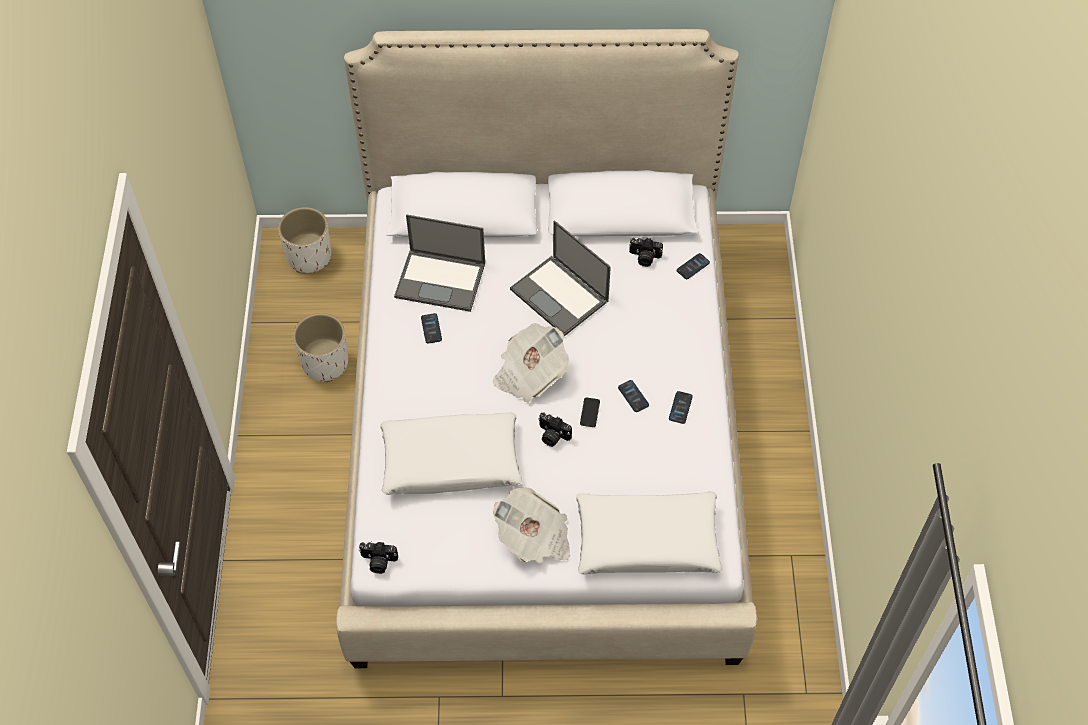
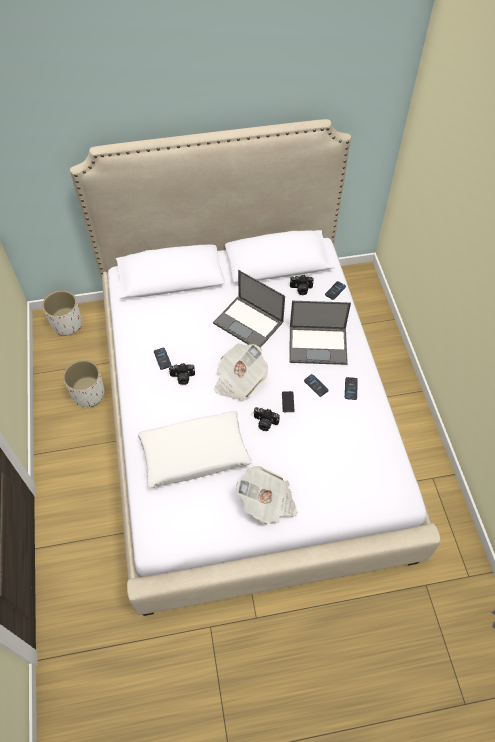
camera: 10 degrees left, 0 degrees up
camera [359,541,398,574] -> camera moved to [169,363,195,385]
laptop [394,214,485,312] -> laptop moved to [289,301,351,365]
white pillow [576,492,722,575] -> none

